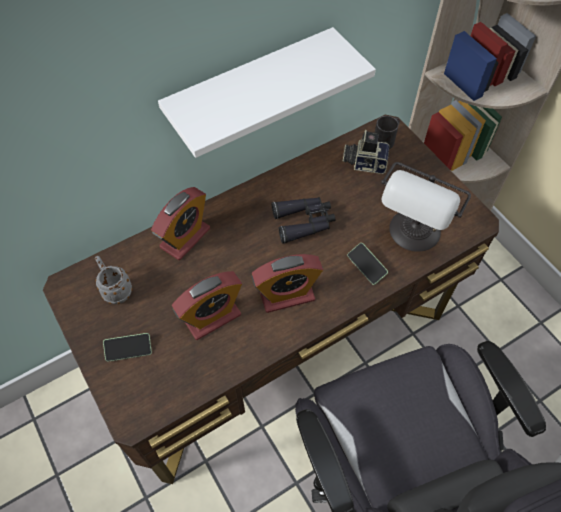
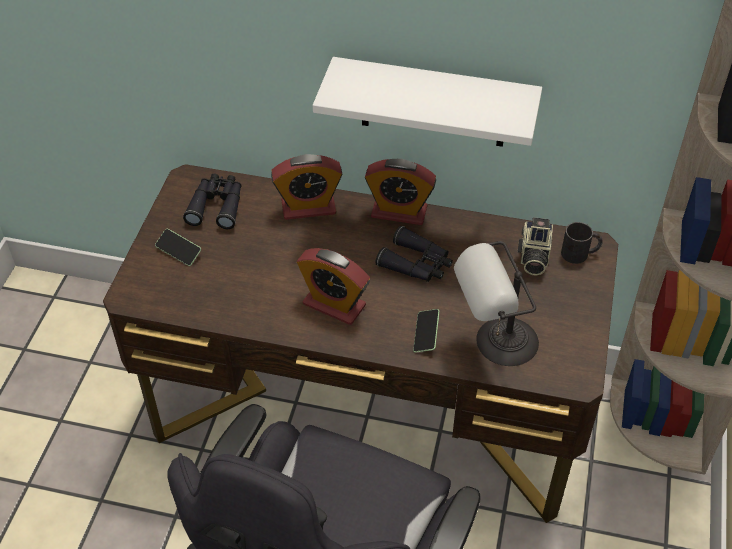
camera: 45 degrees right, 10 degrees down
grey mug [95,256,133,304] -> black binoculars [183,174,242,229]
alarm clock [172,271,242,340] -> alarm clock moved to [365,159,436,225]
camera [343,130,389,174] -> camera turned 135 degrees counterclockwise [518,217,553,276]

